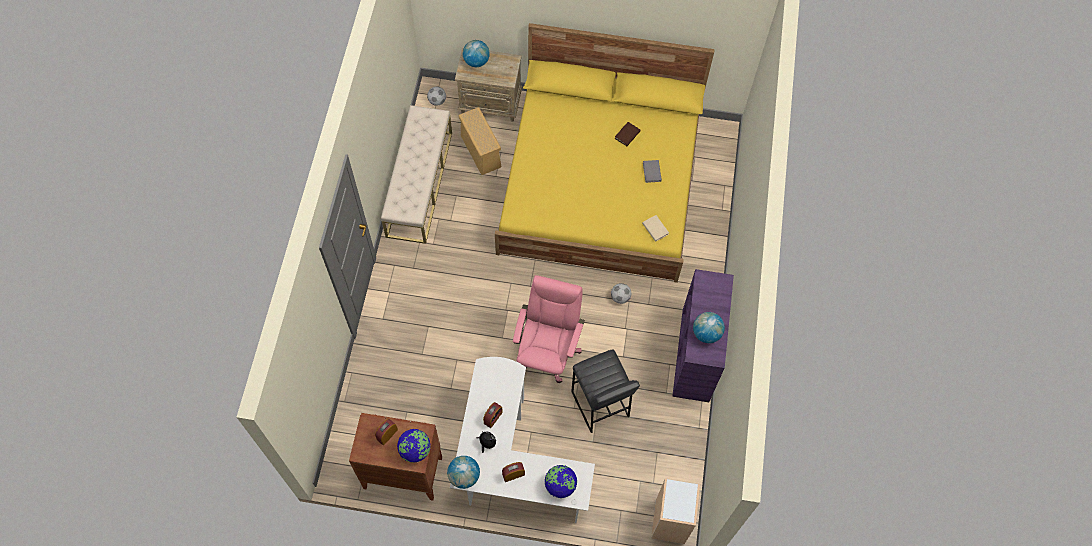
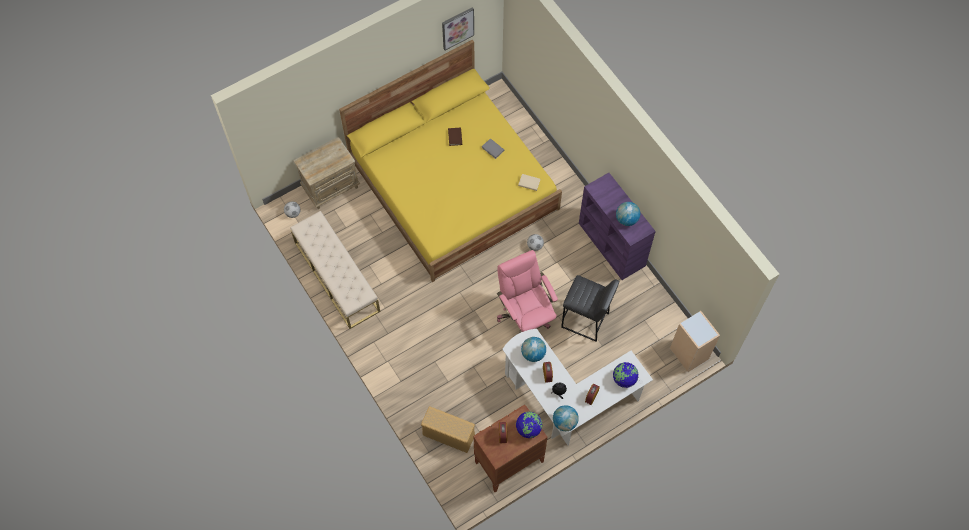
camera: 40 degrees left, 0 degrees up
beige storage box [459,107,502,175] -> beige storage box moved to [421,406,475,453]
globe [463,40,490,67] -> globe moved to [521,337,546,362]
none -> picture [442,7,474,51]

